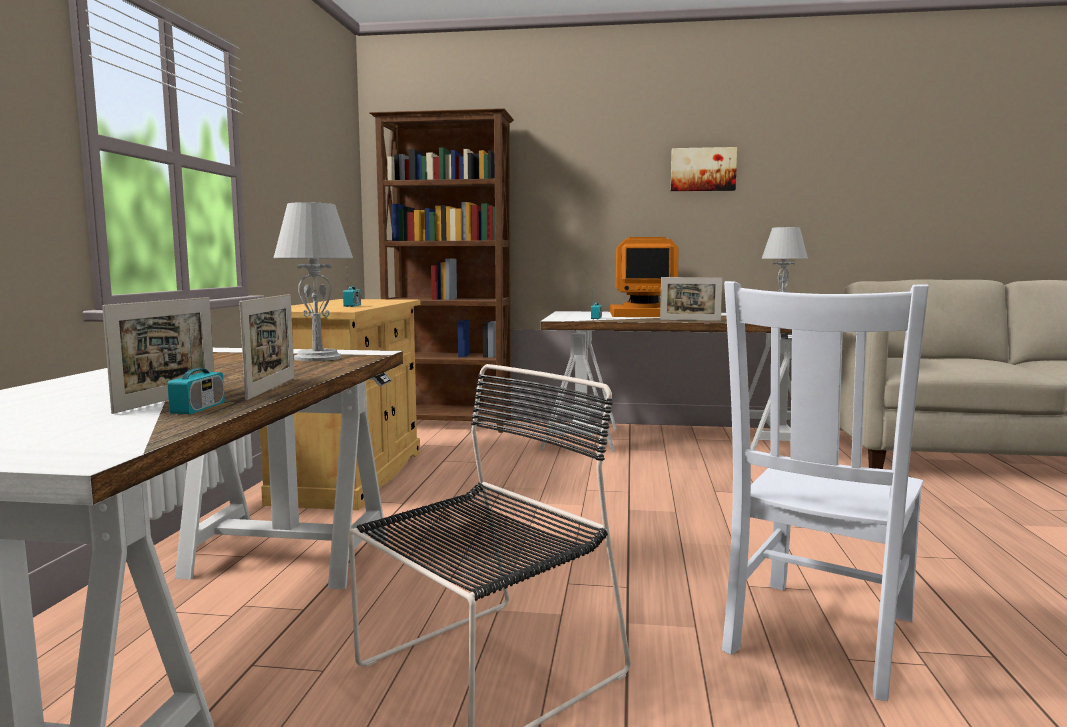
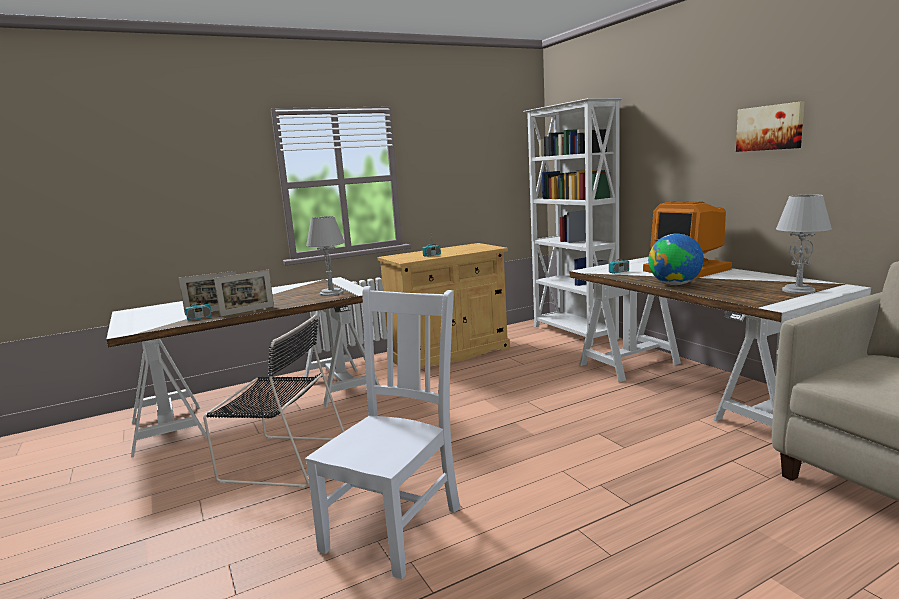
camera: 55 degrees right, 5 degrees up
brown bookcase [369,108,514,433] -> white bookcase [523,98,622,346]
picture frame [660,277,723,321] -> globe [648,234,704,285]
white chair [722,281,929,701] -> white chair turned 120 degrees clockwise [305,286,460,579]

